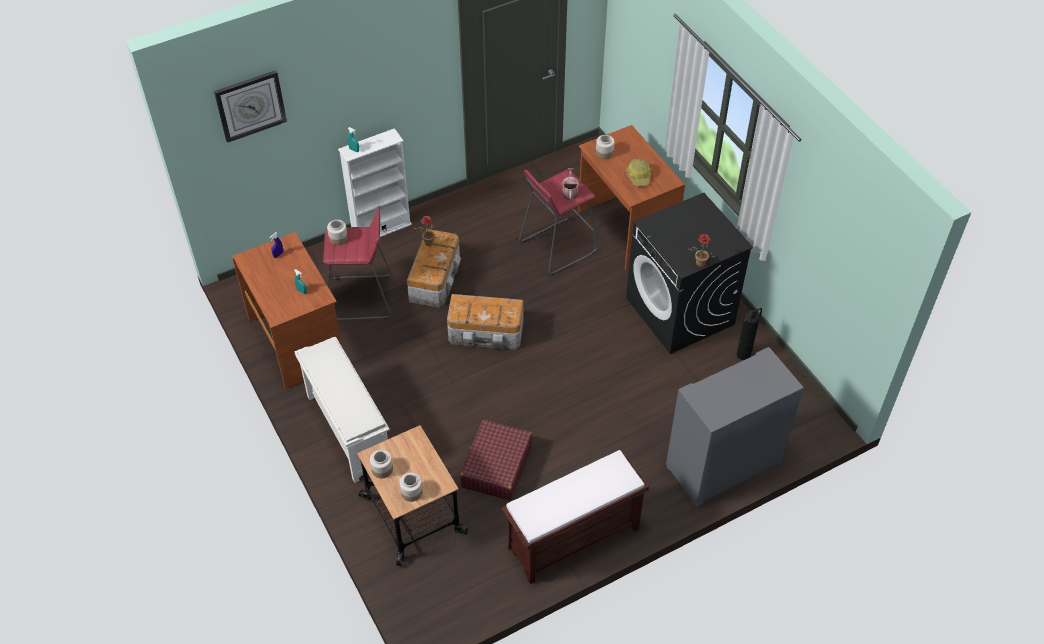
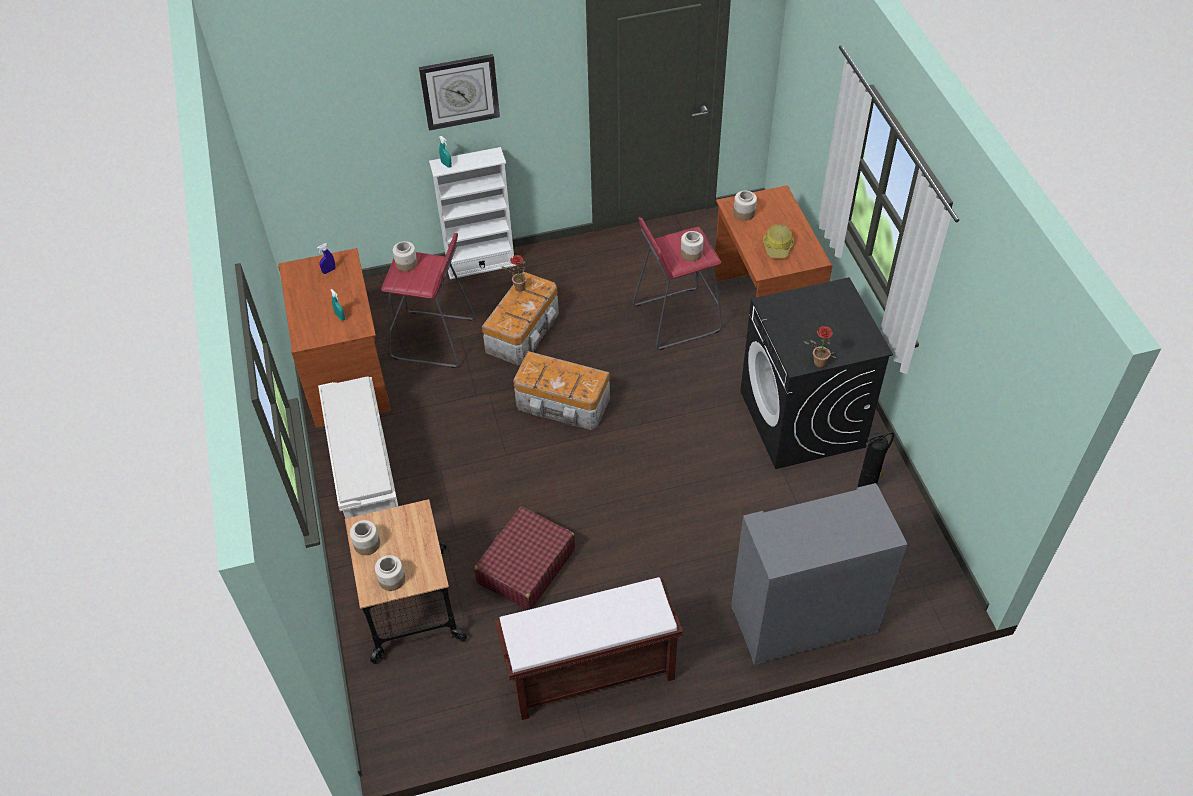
camera: 15 degrees right, 0 degrees up
wall clock [214,70,287,143] -> wall clock moved to [419,54,500,131]
watering can [561,168,580,201] -> jar [681,231,704,261]

